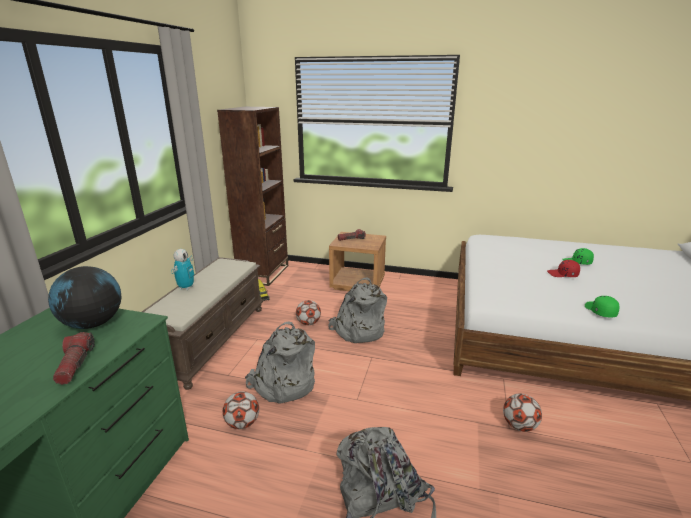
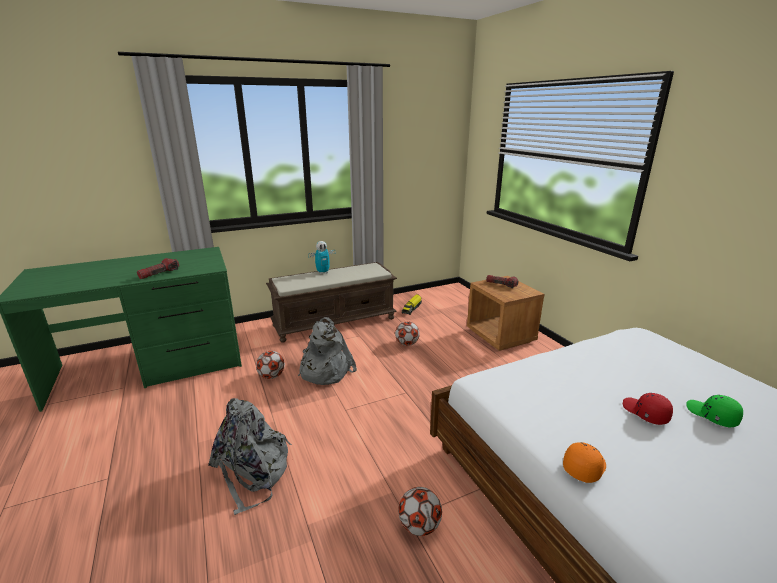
camera: 50 degrees right, 0 degrees up
globe [48,266,121,329] -> none
brown bookcase [217,107,288,286] -> none
grey backpack [328,277,387,343] -> none
green cap [585,296,620,318] -> orange cap [563,442,606,483]

